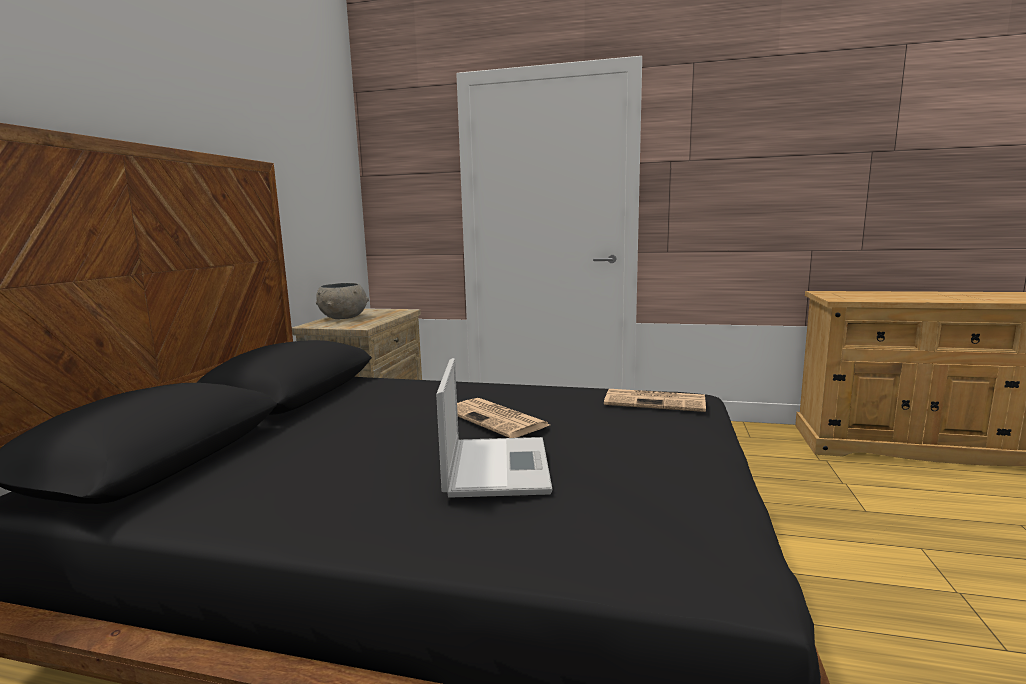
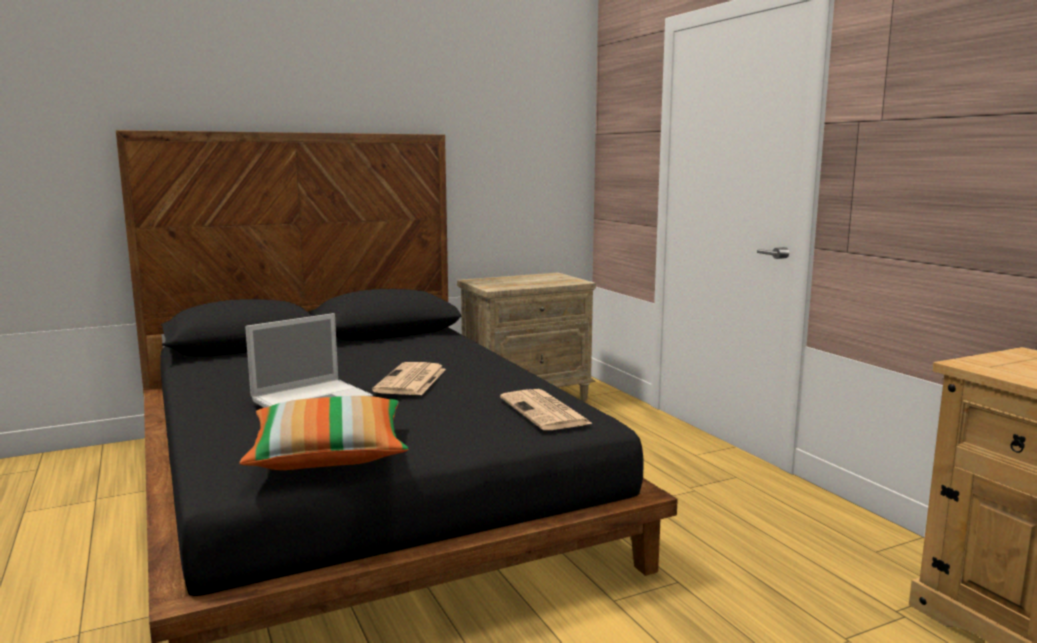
camera: 50 degrees right, 0 degrees up
grey bowl [316,283,369,319] -> none
none -> pillow [239,396,409,470]

